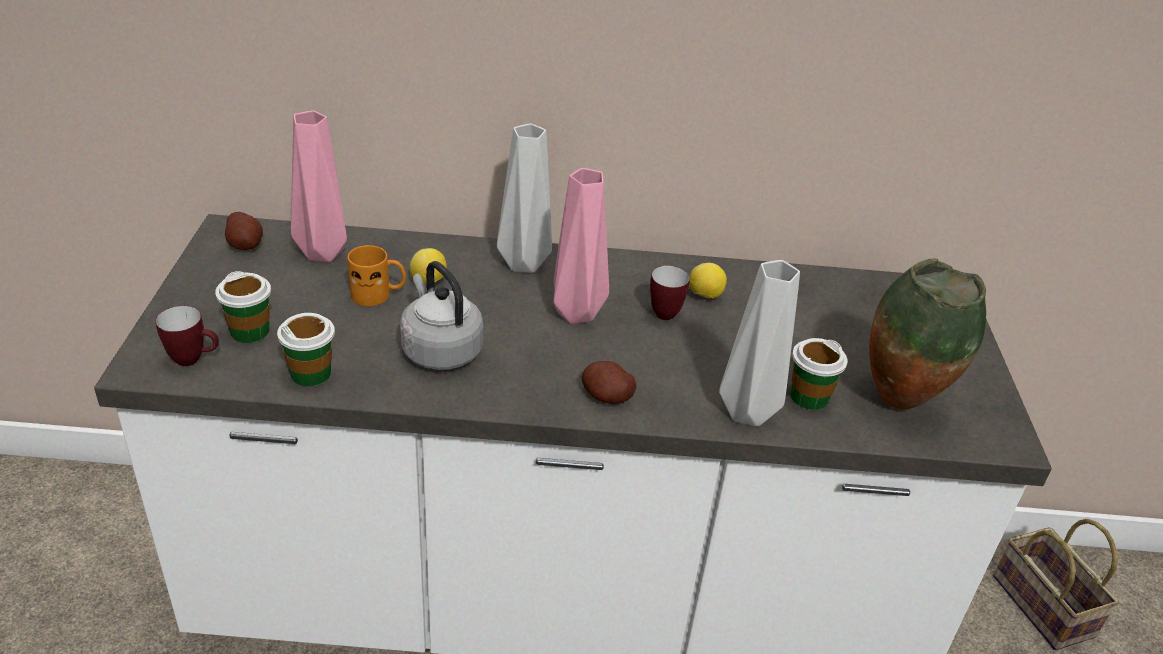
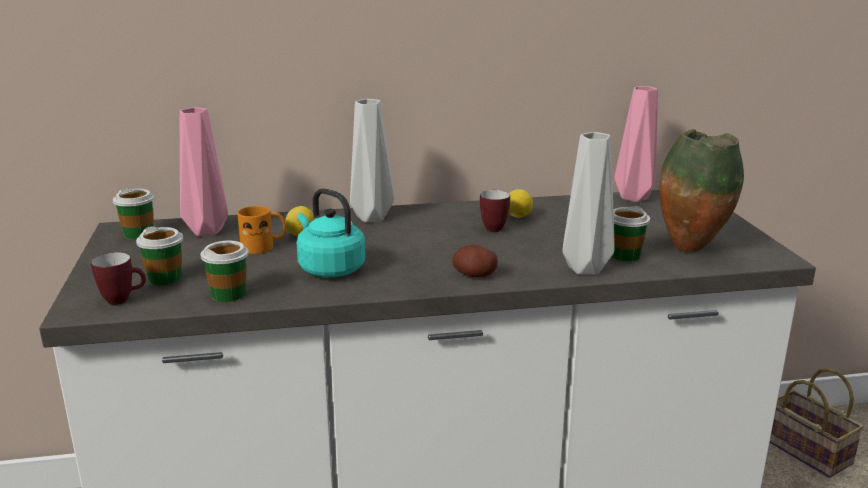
camera: 10 degrees left, 15 degrees down
potato [225,212,263,250] -> cup [113,188,154,240]
grey kettle [400,261,483,370] -> turquoise kettle [296,188,365,277]
pink vase [554,168,609,324] -> pink vase moved to [615,86,658,202]

